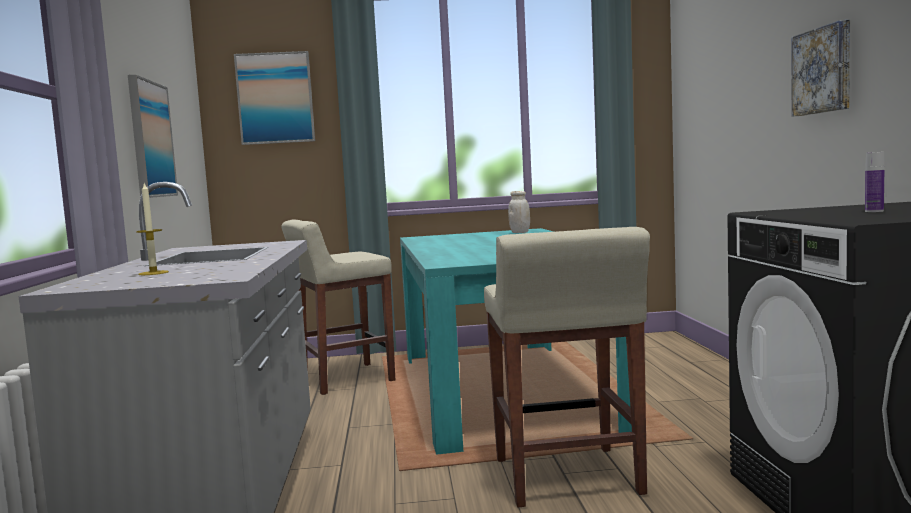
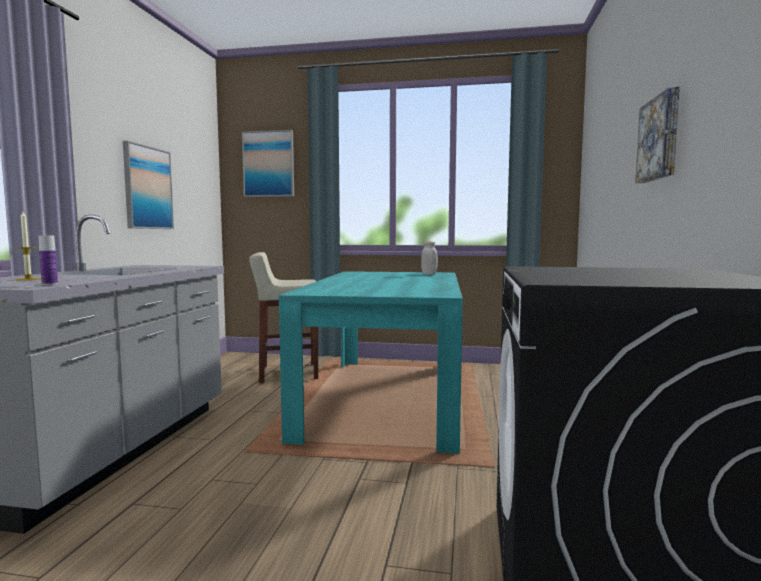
camera: 15 degrees right, 0 degrees up
beige stool [484,227,650,507] -> none
bottle [865,152,884,212] -> bottle moved to [38,235,58,285]

